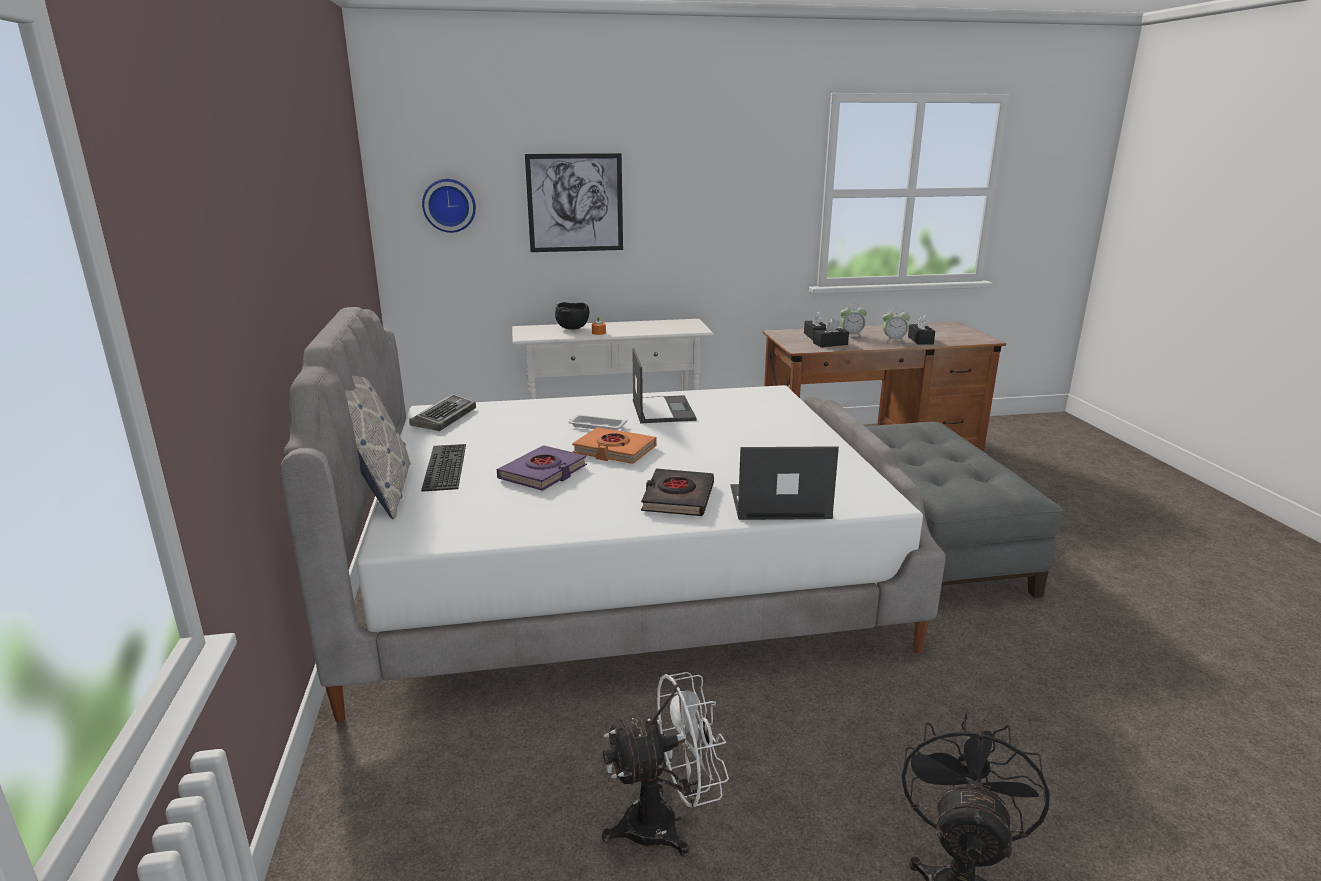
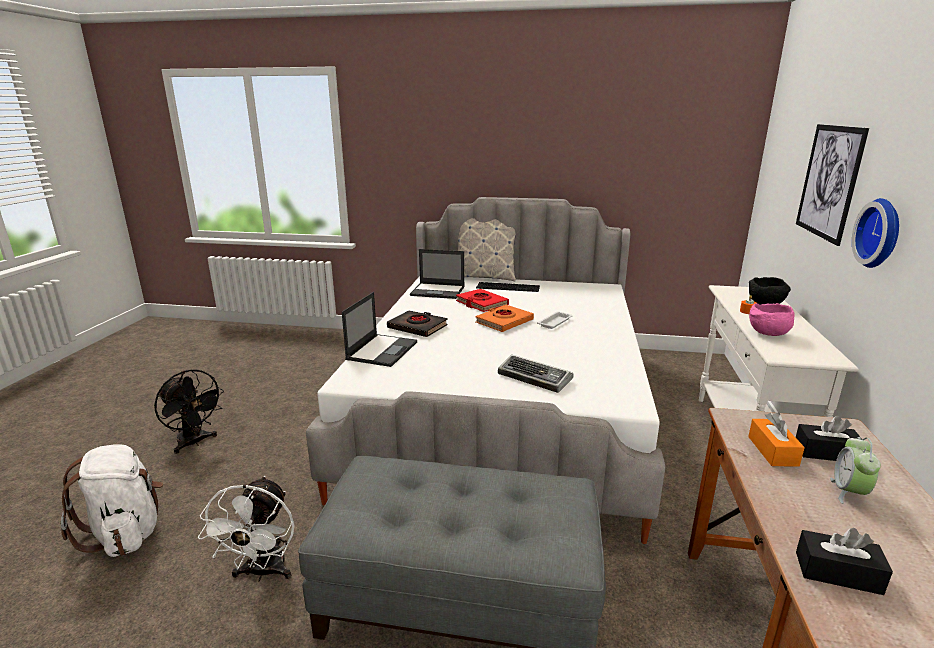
camera: 110 degrees right, 0 degrees up
keyboard [409,394,476,431] -> keyboard moved to [498,354,573,393]
wall clock [422,179,476,233] -> wall clock moved to [852,198,899,268]
purple book [497,445,587,491] -> red book [456,289,509,312]
white fan [602,672,729,857] -> white fan moved to [198,476,294,581]
laptop [632,348,696,423] -> laptop moved to [410,249,465,299]
black tissue box [813,318,849,347] -> orange tissue box [748,413,805,467]
alarm clock [882,308,910,343] -> none
none -> white backpack [61,444,163,557]
none -> pink bowl [749,303,794,336]

